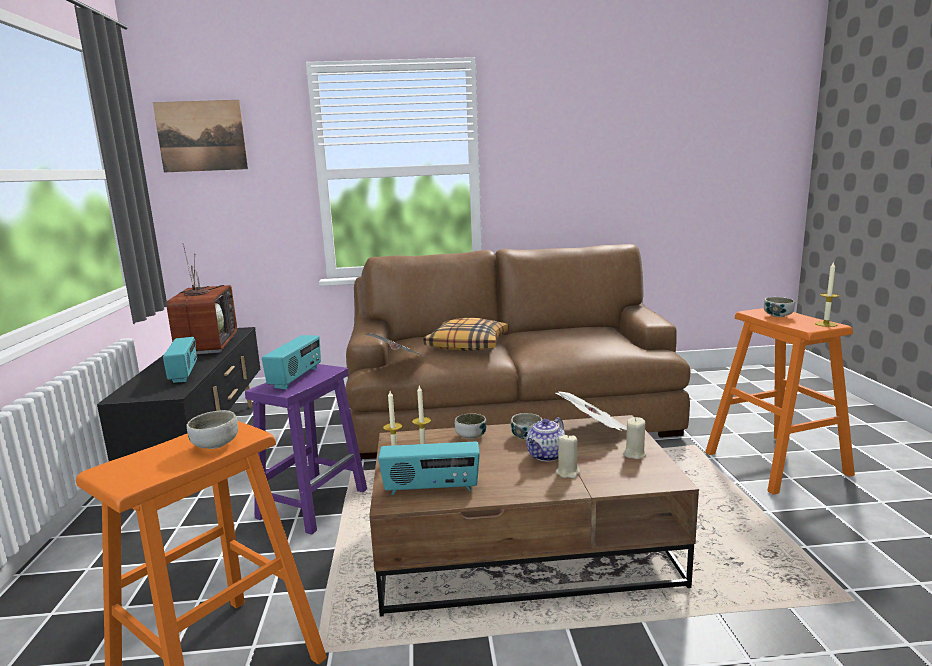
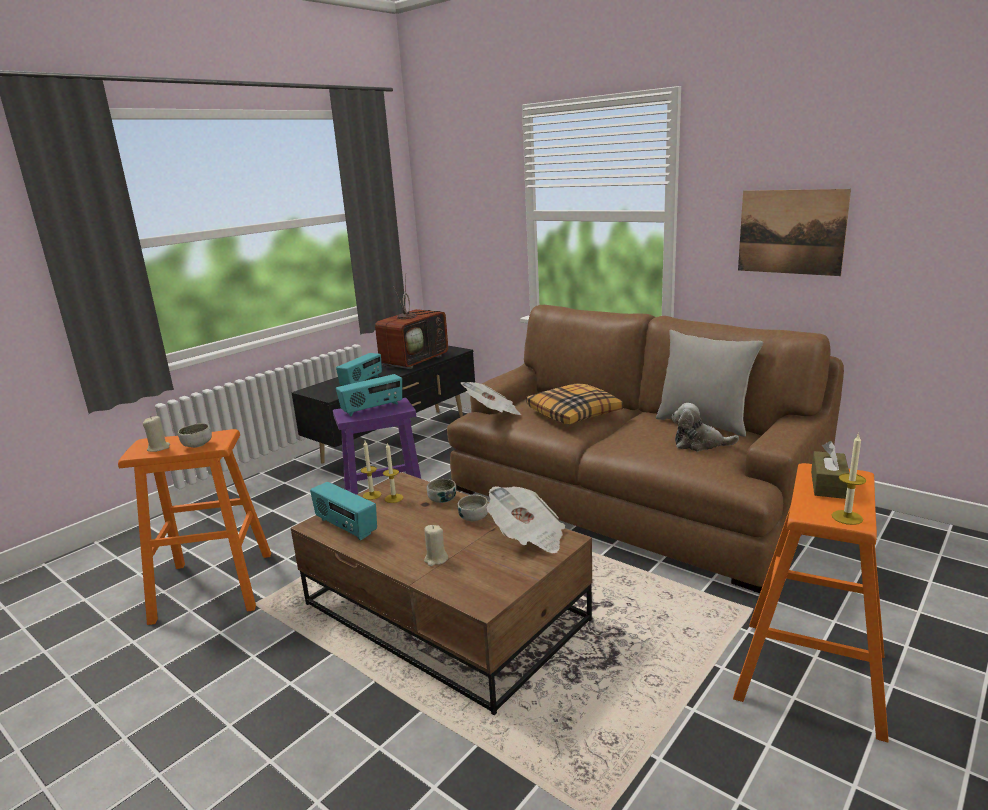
camera: 45 degrees right, 5 degrees up
picture [153,100,248,172] -> picture moved to [738,189,851,276]
teapot [526,417,565,461] -> none
beige candle [623,417,647,459] -> beige candle moved to [143,416,170,452]
bowl [764,297,795,317] -> brown tissue box [811,441,850,499]
none -> grey pillow [656,330,763,437]
none -> plush toy [672,403,739,451]

